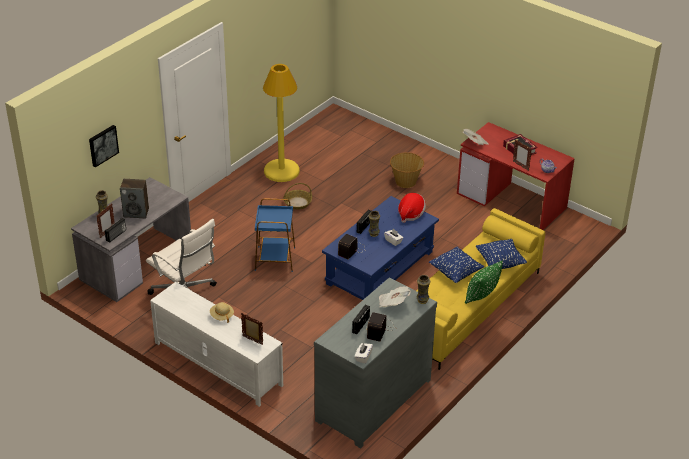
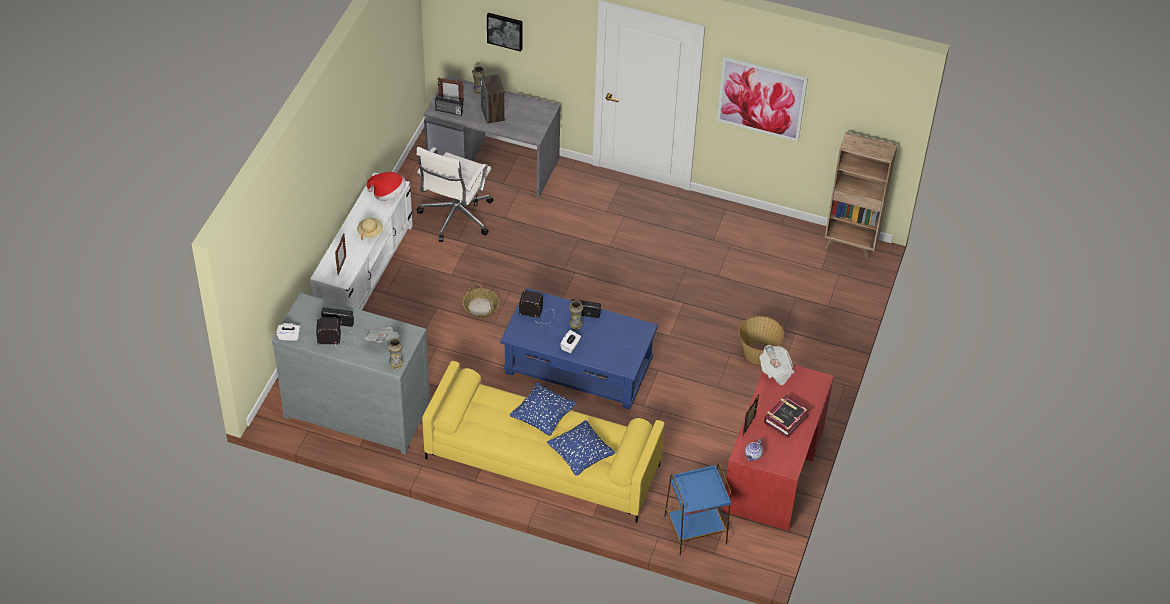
camera: 70 degrees right, 10 degrees up
blue side table [255,198,295,272] -> blue side table moved to [664,463,731,556]
yellow floor lamp [263,64,300,182] -> none
basket [283,183,312,210] -> basket moved to [462,282,499,318]
hat [398,193,426,223] -> hat moved to [367,172,406,201]
green pillow [465,260,503,304] -> none
none -> picture [717,57,808,142]
none -> brown bookcase [825,132,898,260]

